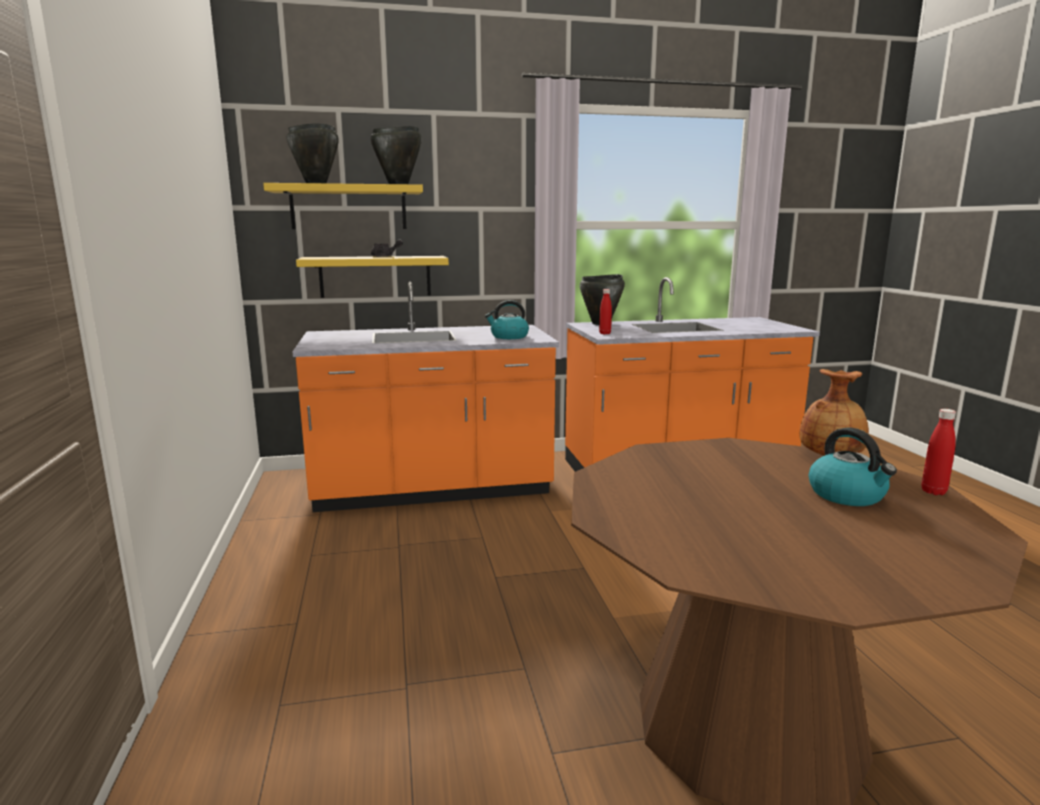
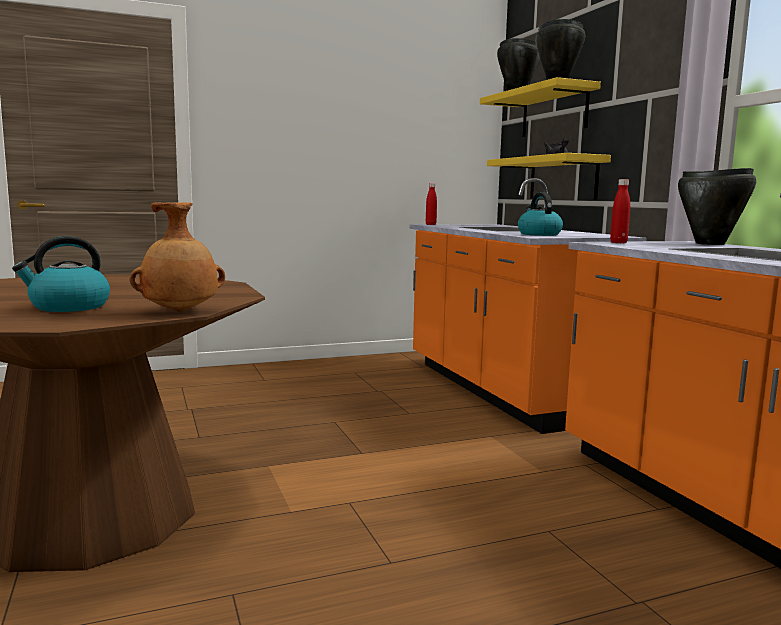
camera: 80 degrees right, 5 degrees down
red bottle [922,409,956,495] -> red bottle moved to [426,183,437,225]

